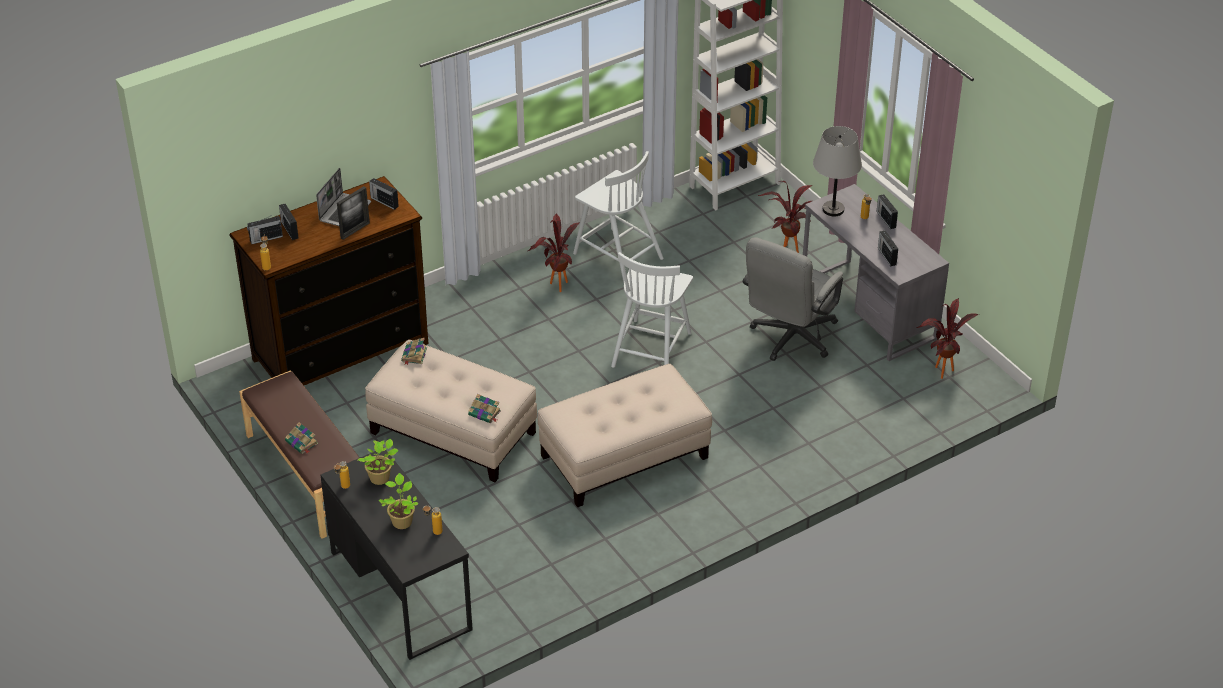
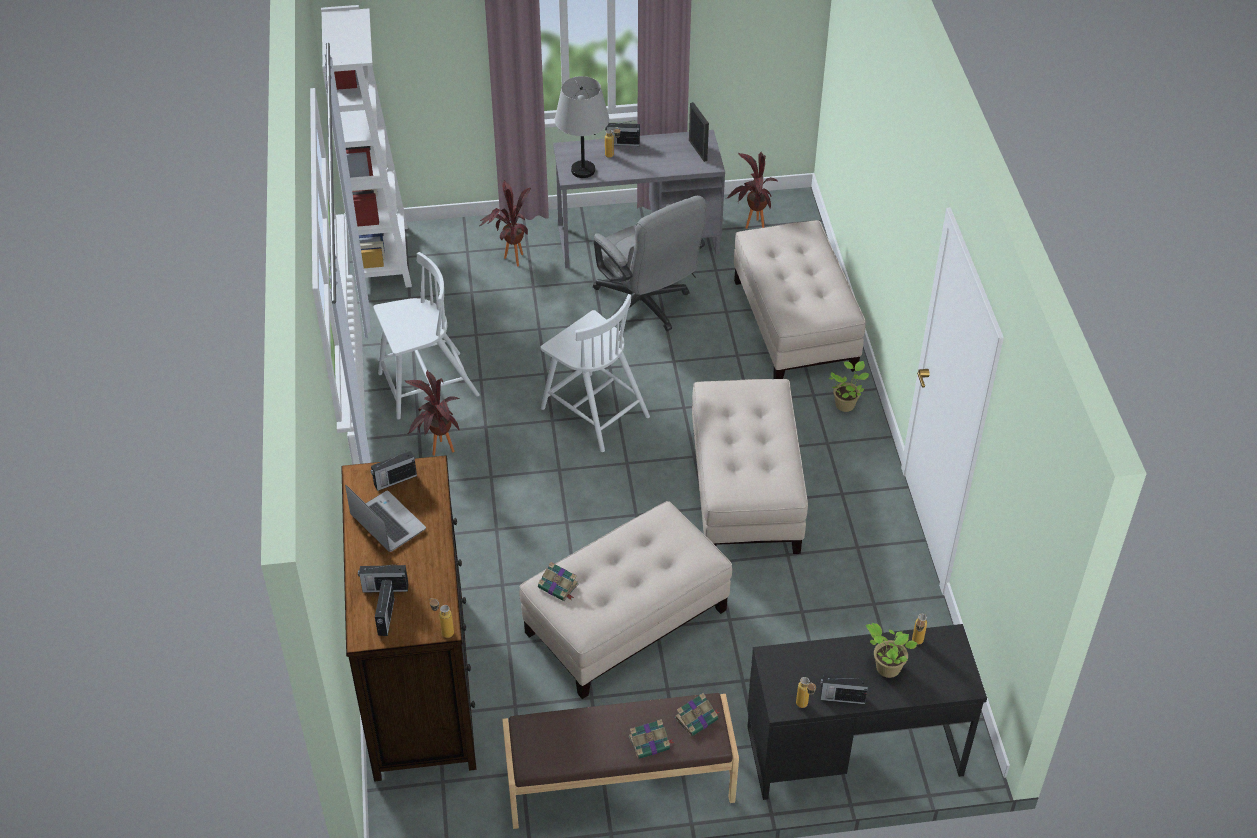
camera: 65 degrees left, 5 degrees up
picture frame [337,186,370,240] -> picture frame moved to [689,102,709,162]
potted plant [358,439,398,485] -> potted plant moved to [829,361,869,412]
book [468,394,501,423] -> book moved to [674,693,720,736]
radio [878,230,898,266] -> radio moved to [820,675,868,704]
none -> beige ottoman [734,220,866,379]

